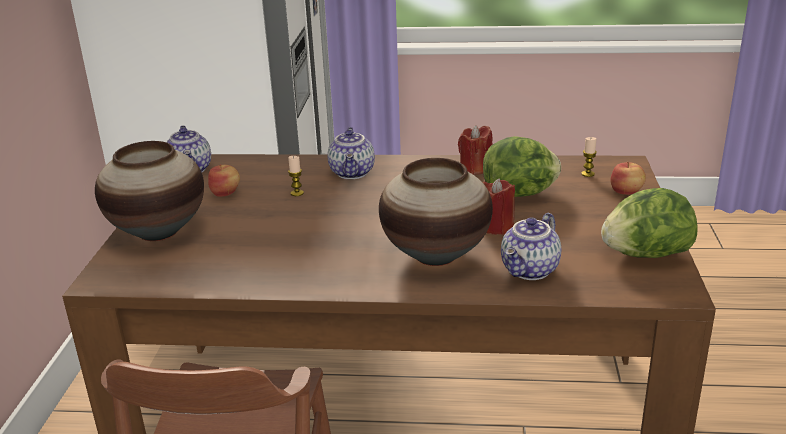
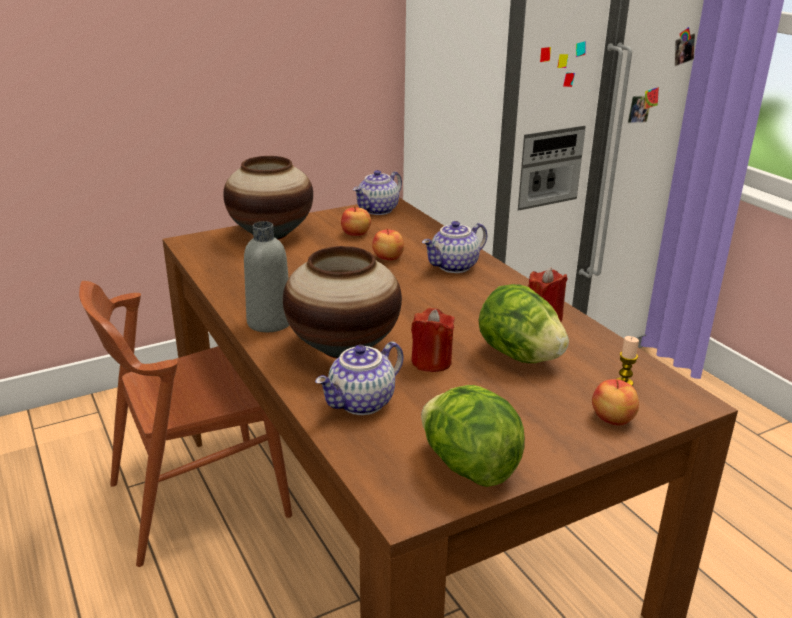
camera: 55 degrees right, 0 degrees up
candle [288,156,304,196] -> apple [372,228,404,260]
teapot [501,213,561,280] -> teapot turned 45 degrees counterclockwise [315,341,404,415]
none -> grey bottle [244,221,289,332]

